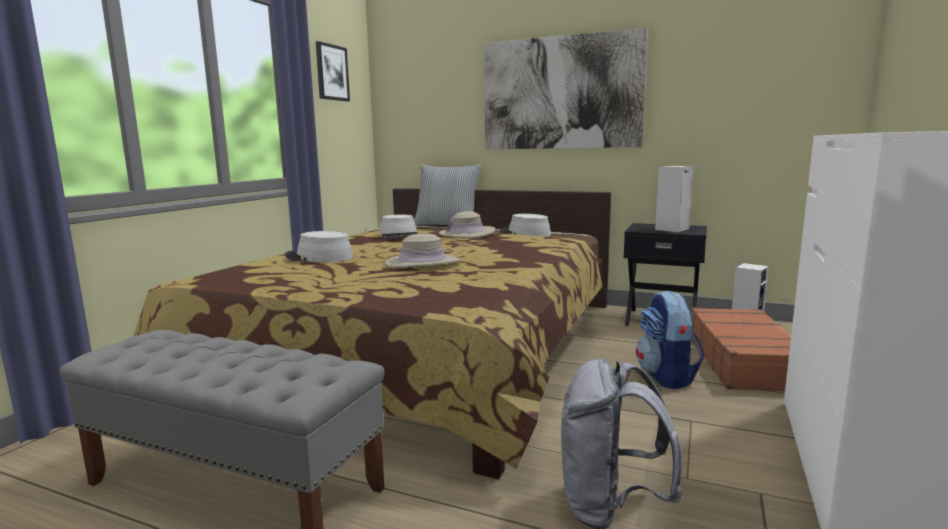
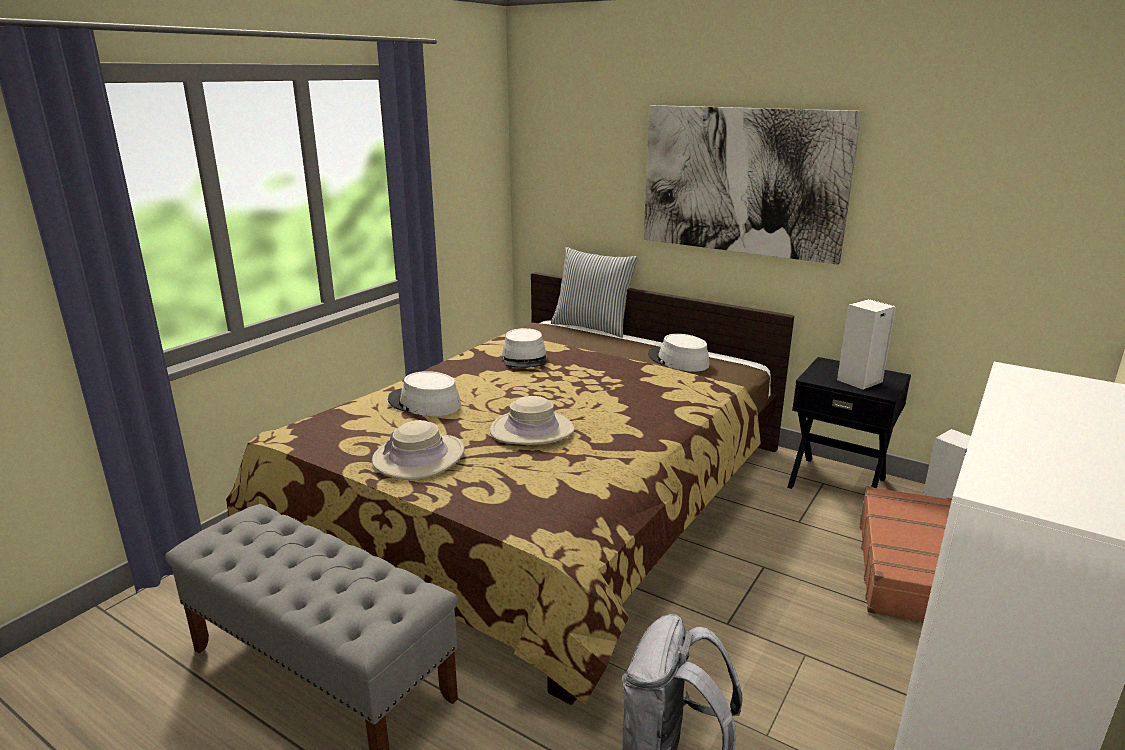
camera: 10 degrees right, 10 degrees up
picture [316,41,350,101] -> none
beige hat [439,211,496,238] -> beige hat moved to [372,420,465,480]
backpack [636,291,704,389] -> none

